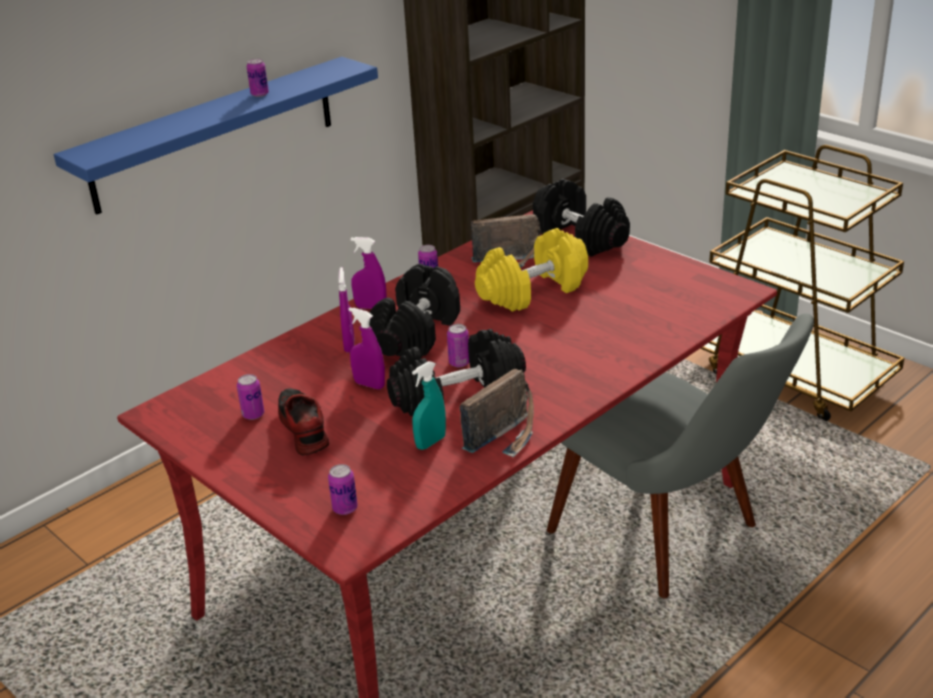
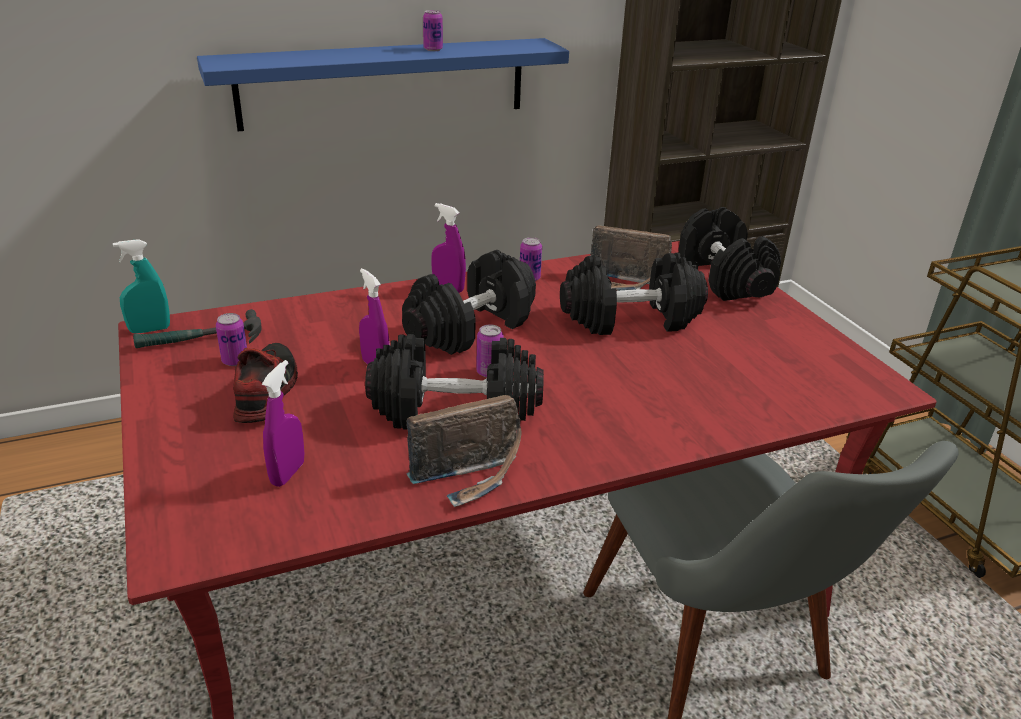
camera: 20 degrees right, 0 degrees up
can [328,464,358,515] -> none
purple spray bottle [339,267,354,352] -> purple spray bottle moved to [262,360,304,487]
turquoise spray bottle [412,361,446,450] -> turquoise spray bottle moved to [113,239,170,334]
yellow dumbbell [475,228,588,312] -> black dumbbell [560,253,708,335]
none -> hammer [133,309,262,348]

